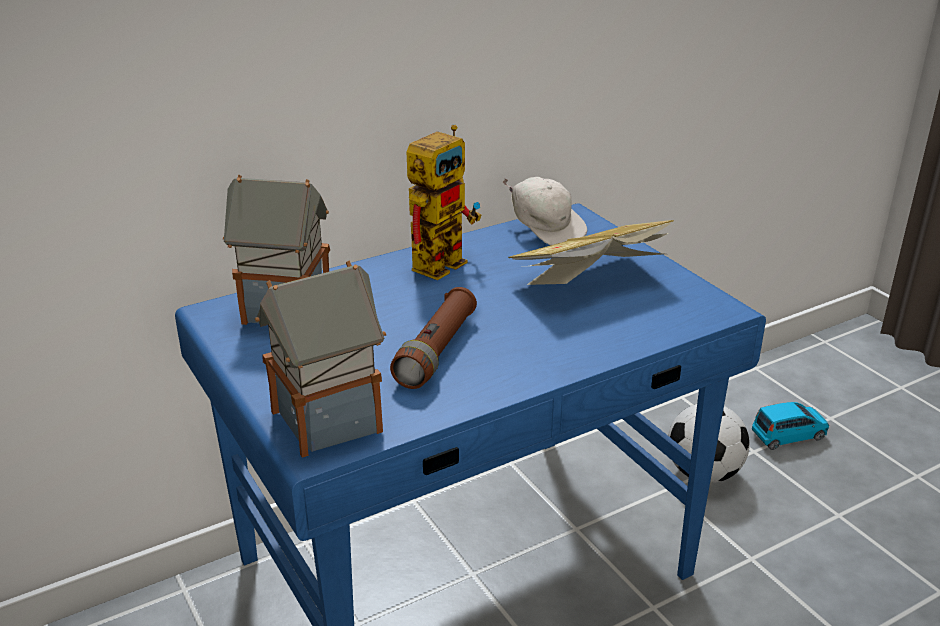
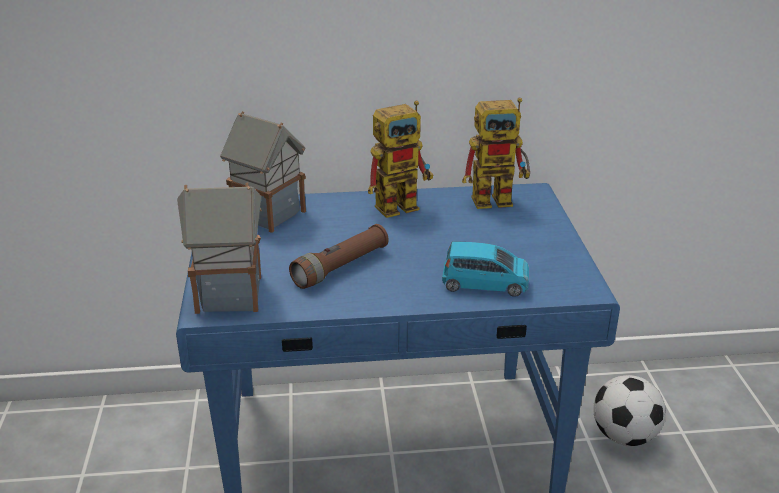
camera: 25 degrees right, 0 degrees up
white cap [502,177,587,245] -> toy robot [462,97,530,209]
book [508,220,674,285] -> none
blue toy car [752,402,829,450] -> blue toy car moved to [442,242,529,297]

